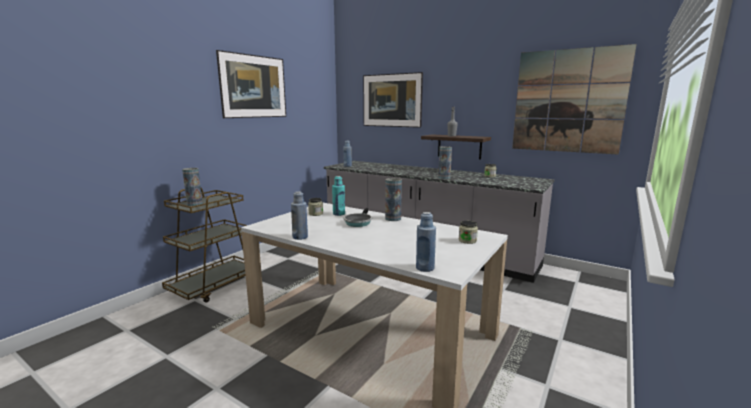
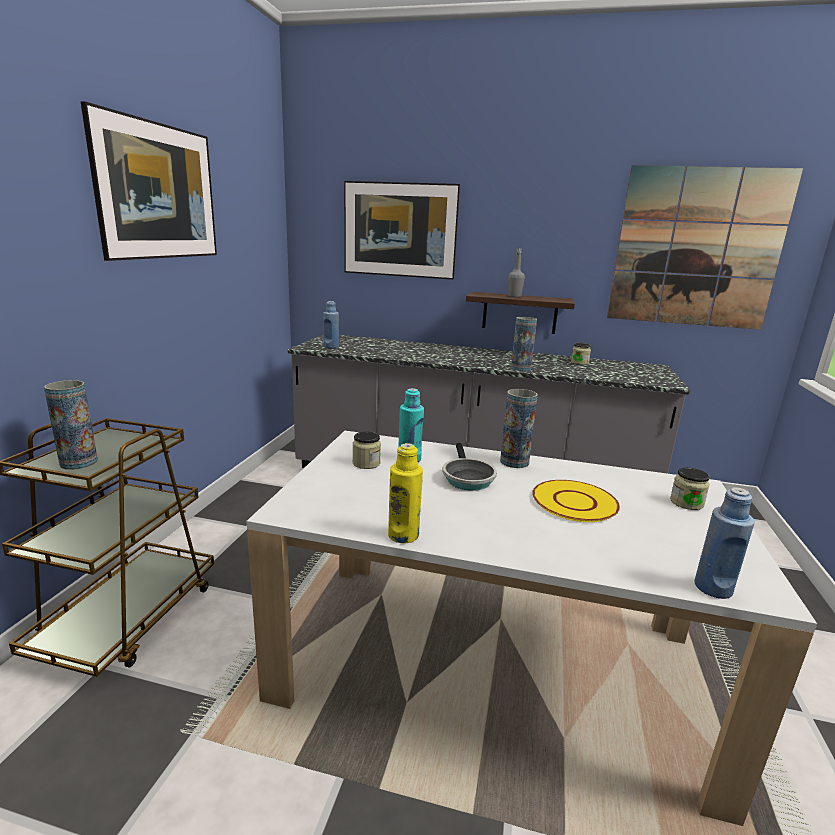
camera: 20 degrees left, 5 degrees up
blue bottle [291,191,308,240] -> yellow bottle [388,443,423,543]
none -> yellow plate [532,480,620,522]

